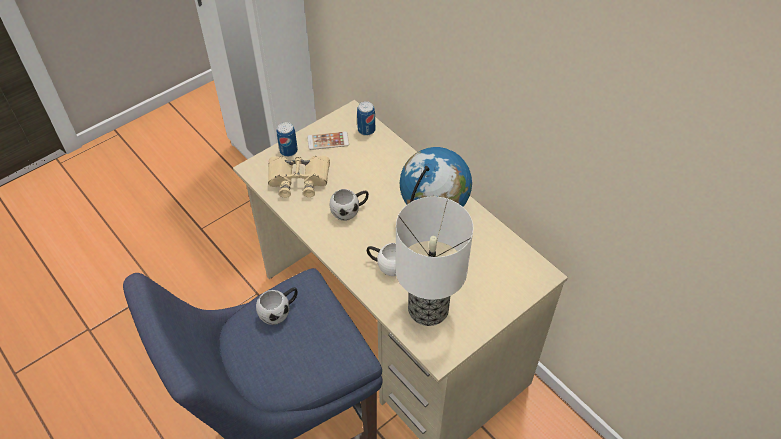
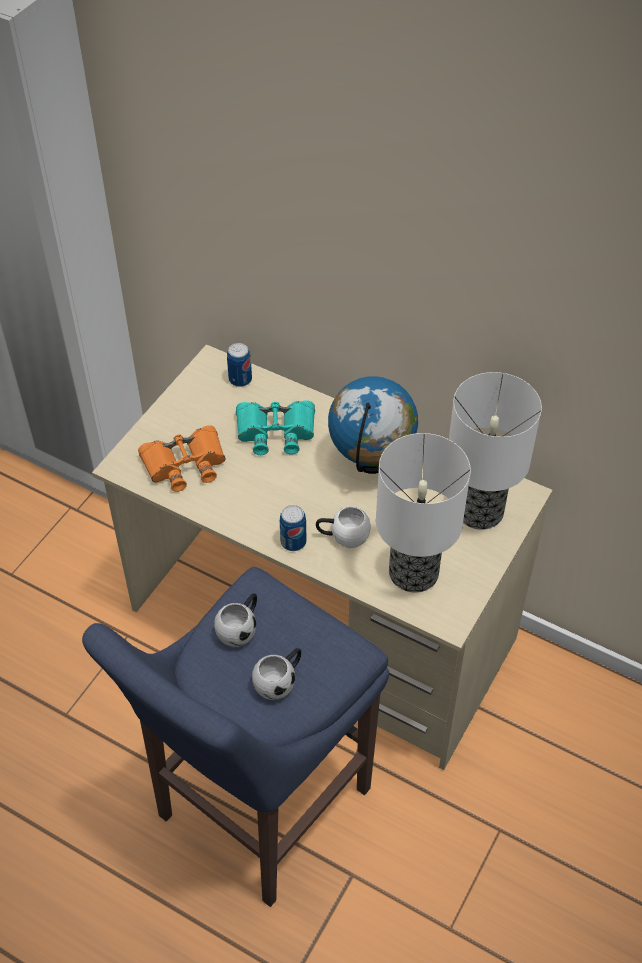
camera: 20 degrees left, 0 degrees up
beige binoculars [268,156,330,198] -> orange binoculars [138,425,225,492]
can [277,122,298,157] -> can moved to [280,505,306,551]
phone [307,131,349,150] -> none
white mug [329,189,369,221] -> white mug moved to [252,648,302,700]
none -> turquoise binoculars [236,400,315,455]
none -> table lamp [449,372,542,530]

